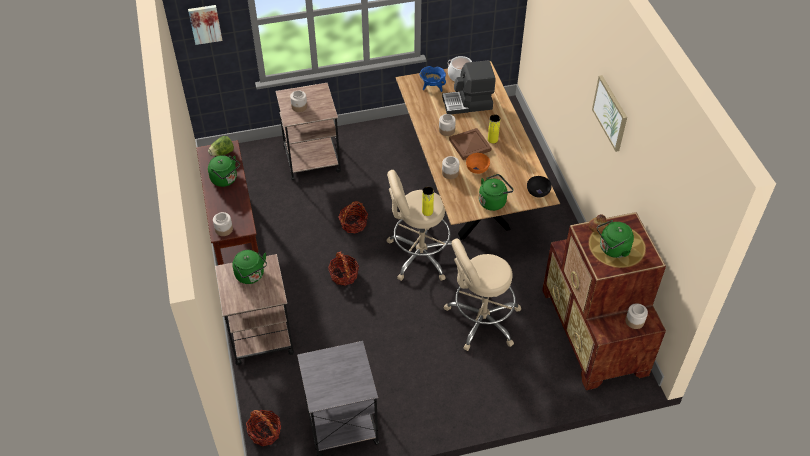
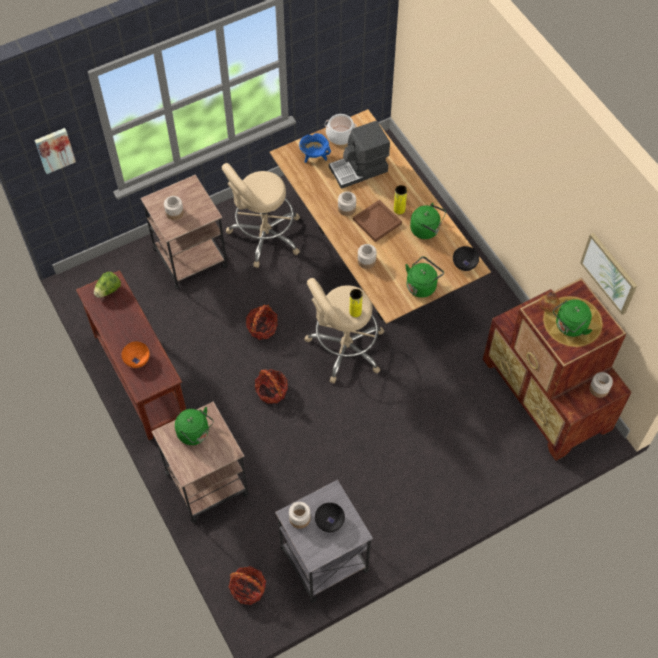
camera: 15 degrees left, 10 degrees up
green kettle [208,155,240,187] -> green kettle moved to [410,203,446,239]
jar [213,212,233,236] -> jar moved to [289,502,310,529]
beige stool [444,238,521,351] -> beige stool moved to [221,163,300,268]
orange bowl [466,153,490,174] -> orange bowl moved to [122,342,150,368]
picture [592,75,627,152] -> picture moved to [580,233,637,315]
none -> black bowl [315,503,345,532]

